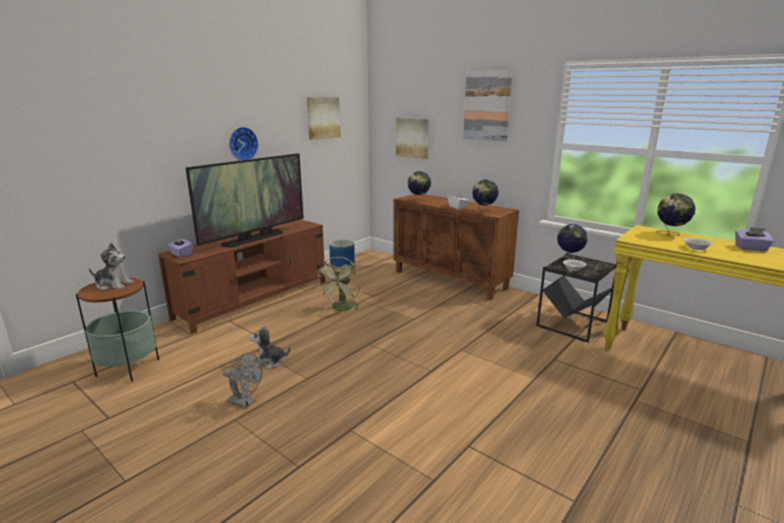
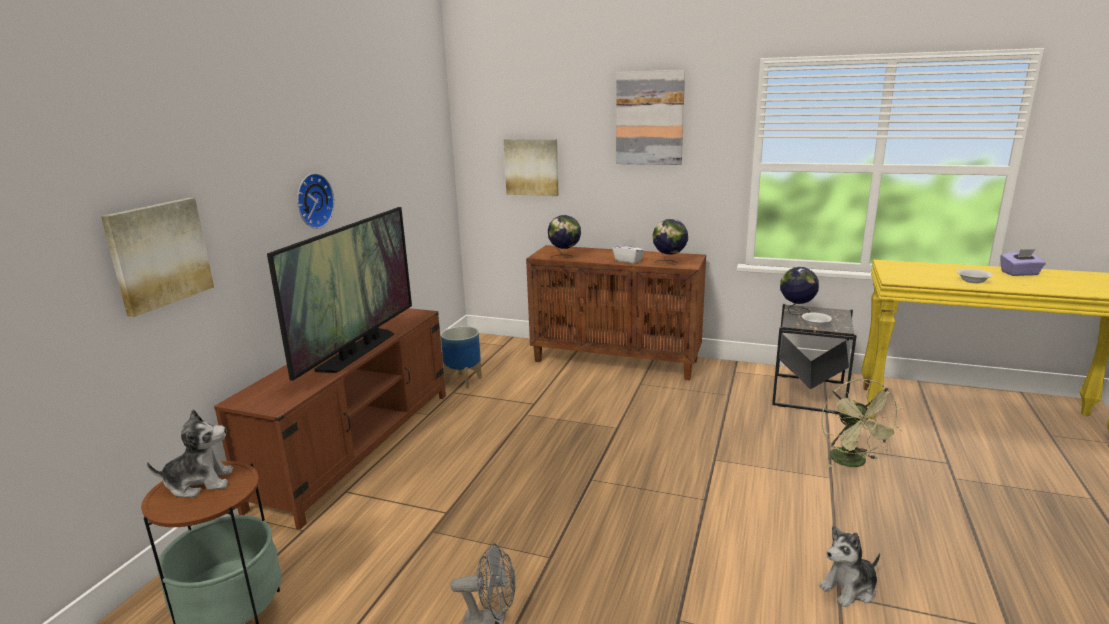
camera: 20 degrees left, 0 degrees up
purple tissue box [168,237,193,258] -> none
plush toy [249,325,290,369] -> plush toy moved to [819,525,880,607]
picture [307,97,341,140] -> picture moved to [101,198,214,317]
green fan [316,257,361,311] -> green fan moved to [821,379,904,468]
globe [657,193,696,236] -> none

